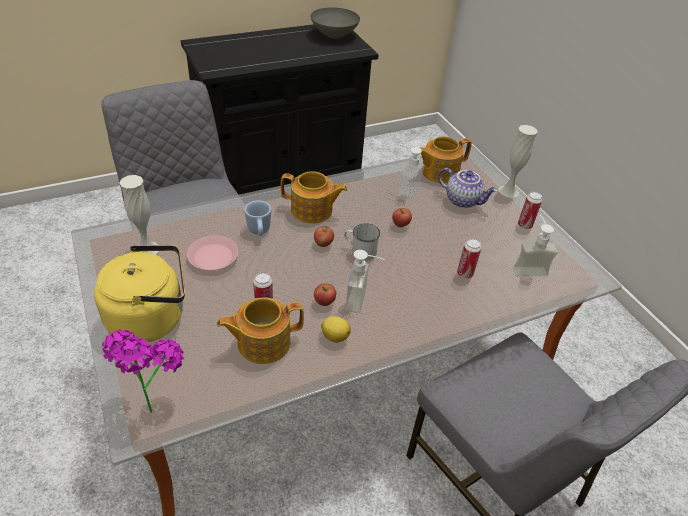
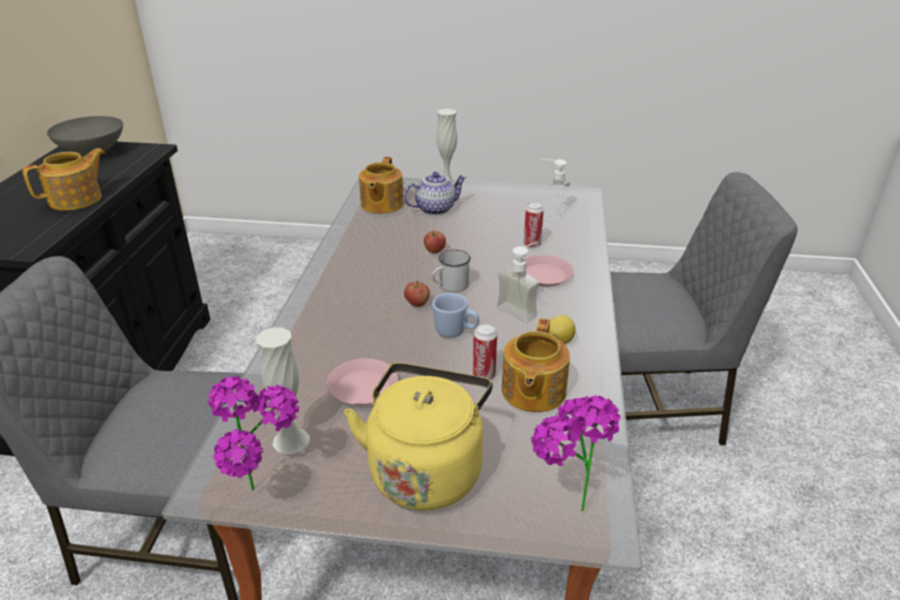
camera: 55 degrees left, 10 degrees down
blue mug [244,200,271,236] -> blue mug moved to [432,293,479,338]
teapot [281,171,347,223] -> teapot moved to [23,148,105,211]
apple [314,283,336,306] -> none
soap dispenser [397,144,424,201] -> none
can [518,192,542,229] -> none
none -> potted plant [208,376,299,490]
none -> pink plate [524,255,574,287]

